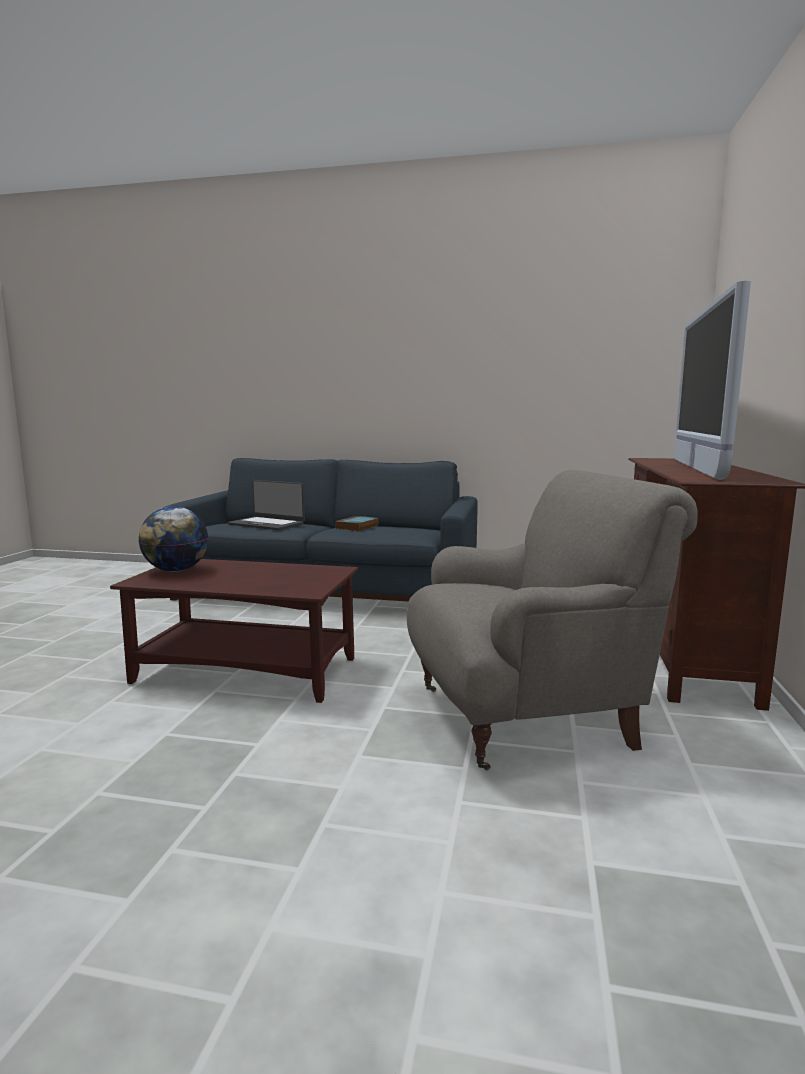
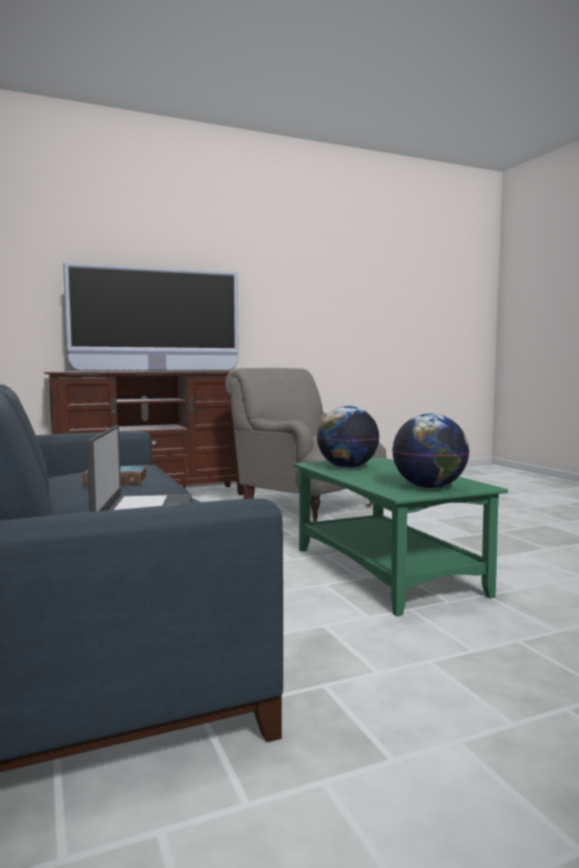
camera: 125 degrees left, 5 degrees down
brown coffee table [110,559,358,703] -> green coffee table [293,457,508,616]
none -> globe [317,406,380,468]

